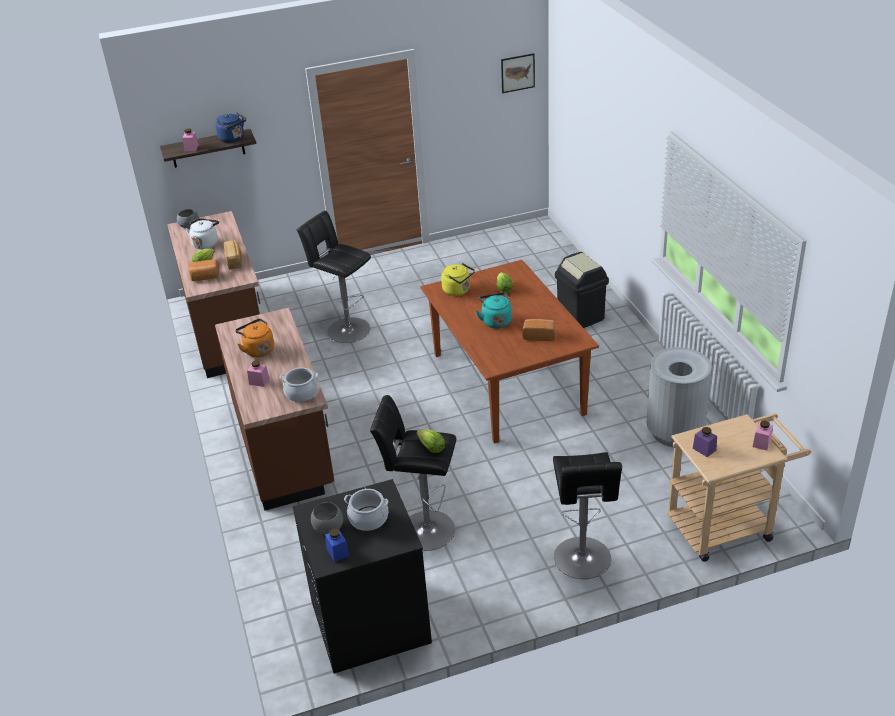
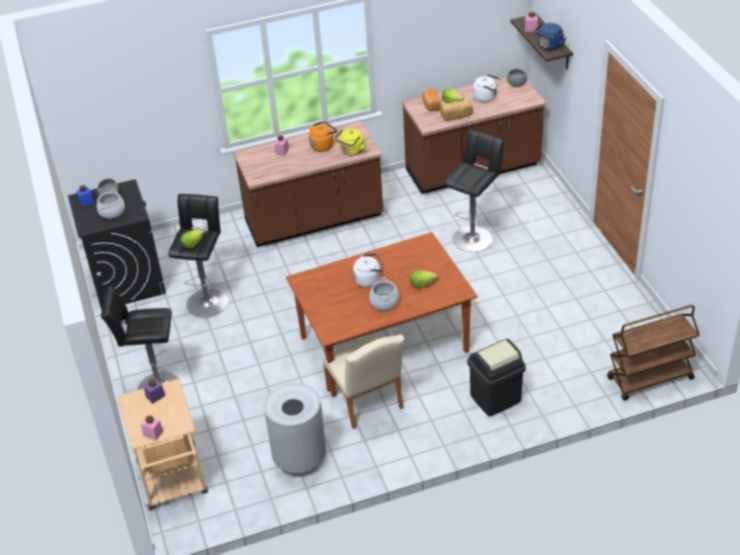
camera: 90 degrees right, 5 degrees up
cooking pot [280,368,318,402] -> cooking pot moved to [369,277,399,311]
yellow kettle [441,263,475,296] -> yellow kettle moved to [335,128,366,156]
turquoise kettle [476,292,512,328] -> white kettle [353,254,384,287]
picture [501,53,535,93] -> none
bread [522,319,555,341] -> none
none -> beige chair [322,334,405,429]
none -> brown cart [607,305,700,401]

